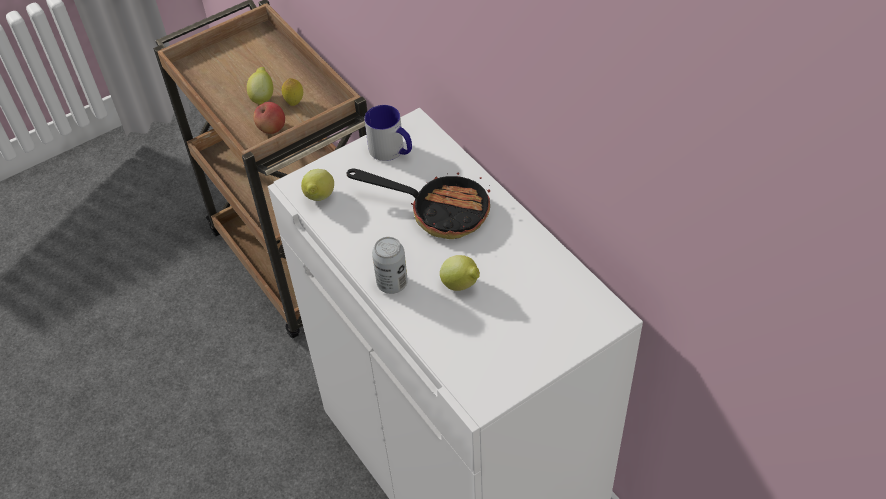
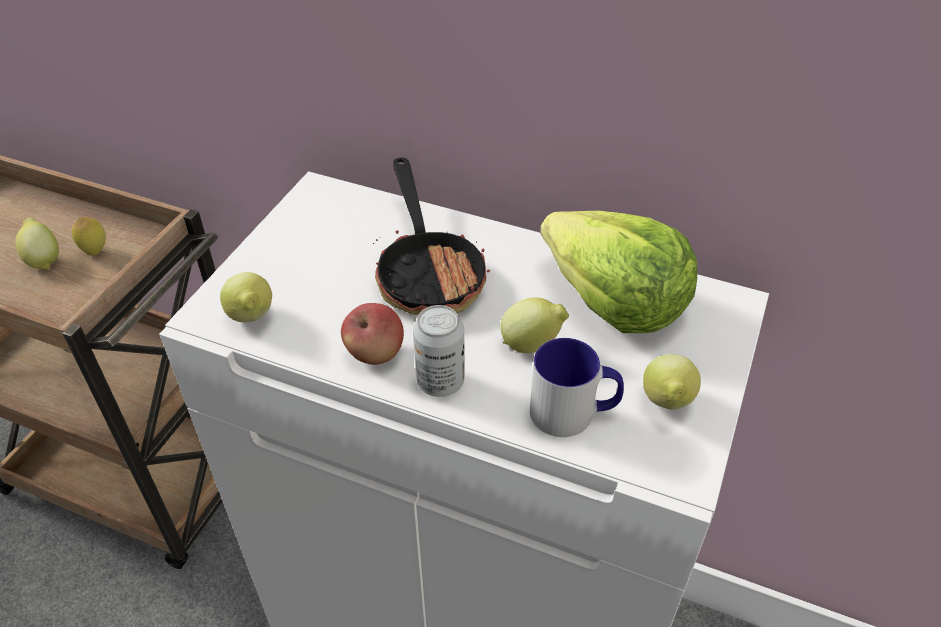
camera: 35 degrees left, 5 degrees down
apple [254,102,285,134] -> apple moved to [341,303,404,365]
frying pan [347,168,490,239] -> frying pan turned 90 degrees clockwise [373,157,490,315]
mug [364,105,412,161] -> mug moved to [530,338,624,437]
none -> lettuce [540,211,697,333]
none -> lemon [643,354,701,410]

